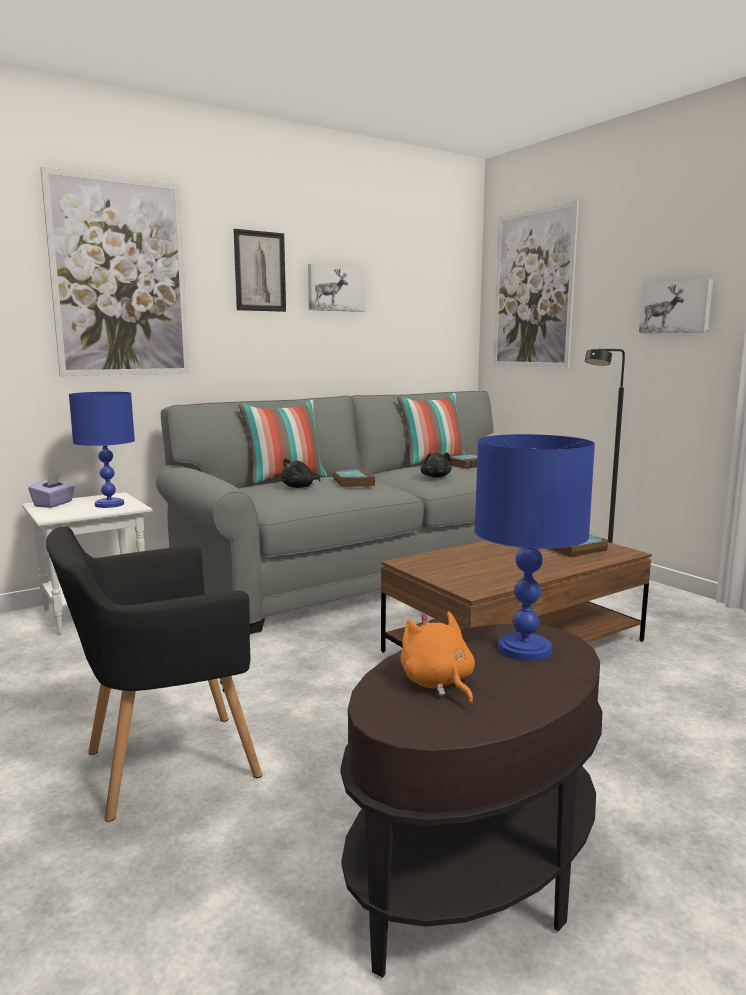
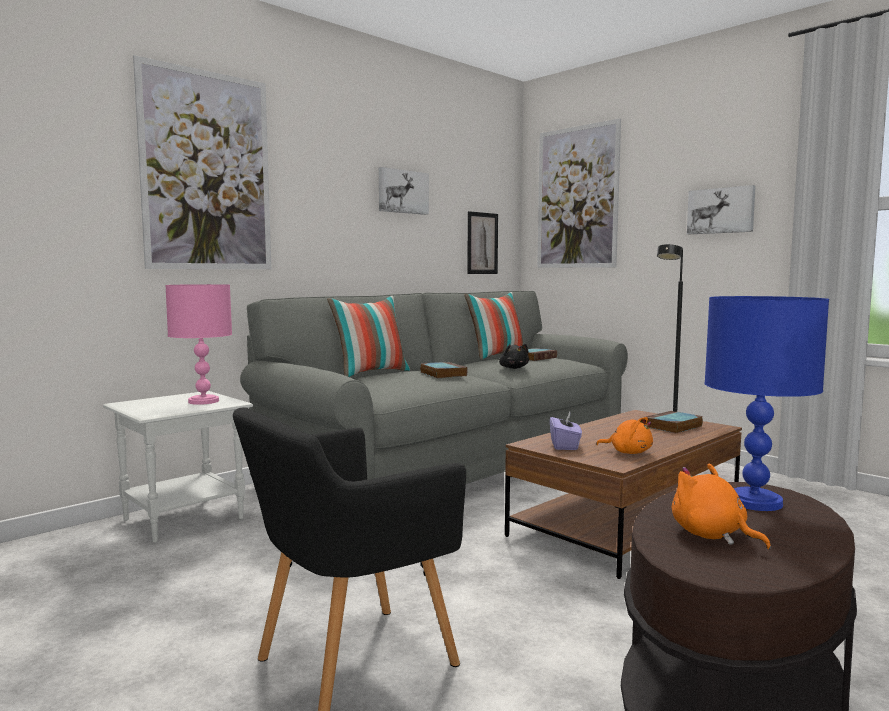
camera: 10 degrees left, 5 degrees down
purple tissue box [29,473,75,508] -> purple tissue box moved to [550,412,582,450]
blue table lamp [69,392,135,508] -> pink table lamp [165,284,232,405]
picture [233,229,286,312] -> picture moved to [467,211,498,274]
black plush toy [281,458,320,488] -> none
none -> orange plush toy [596,417,653,454]

